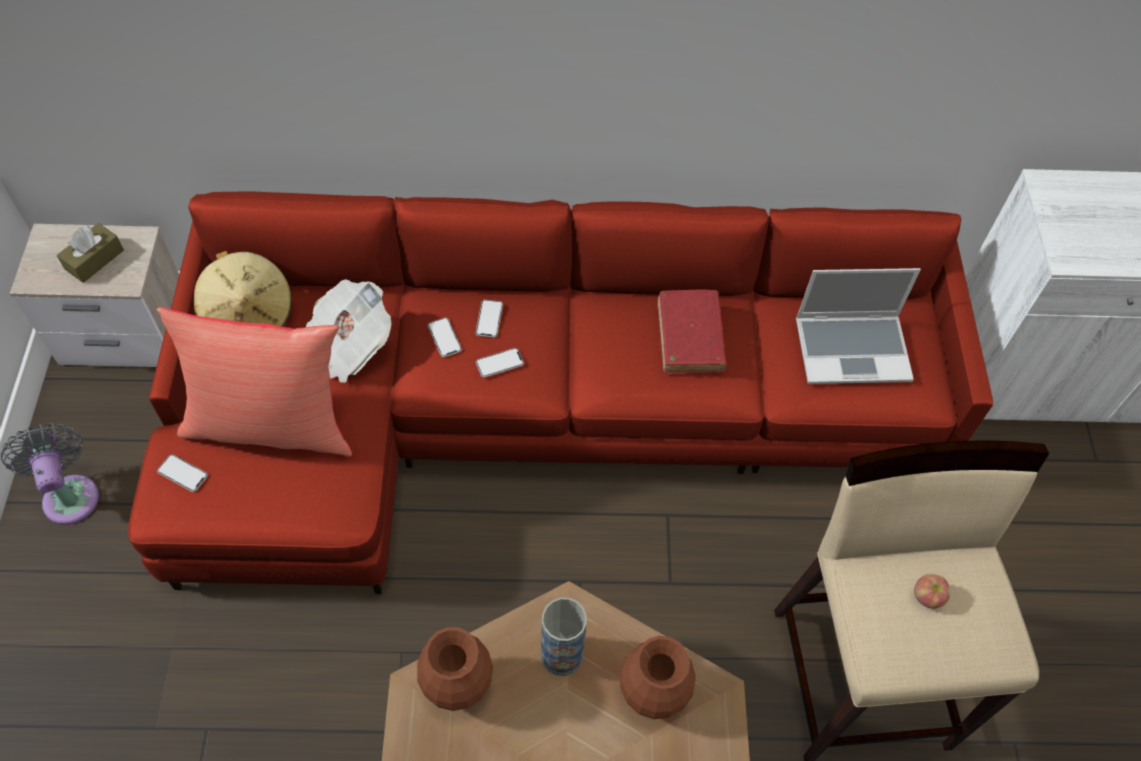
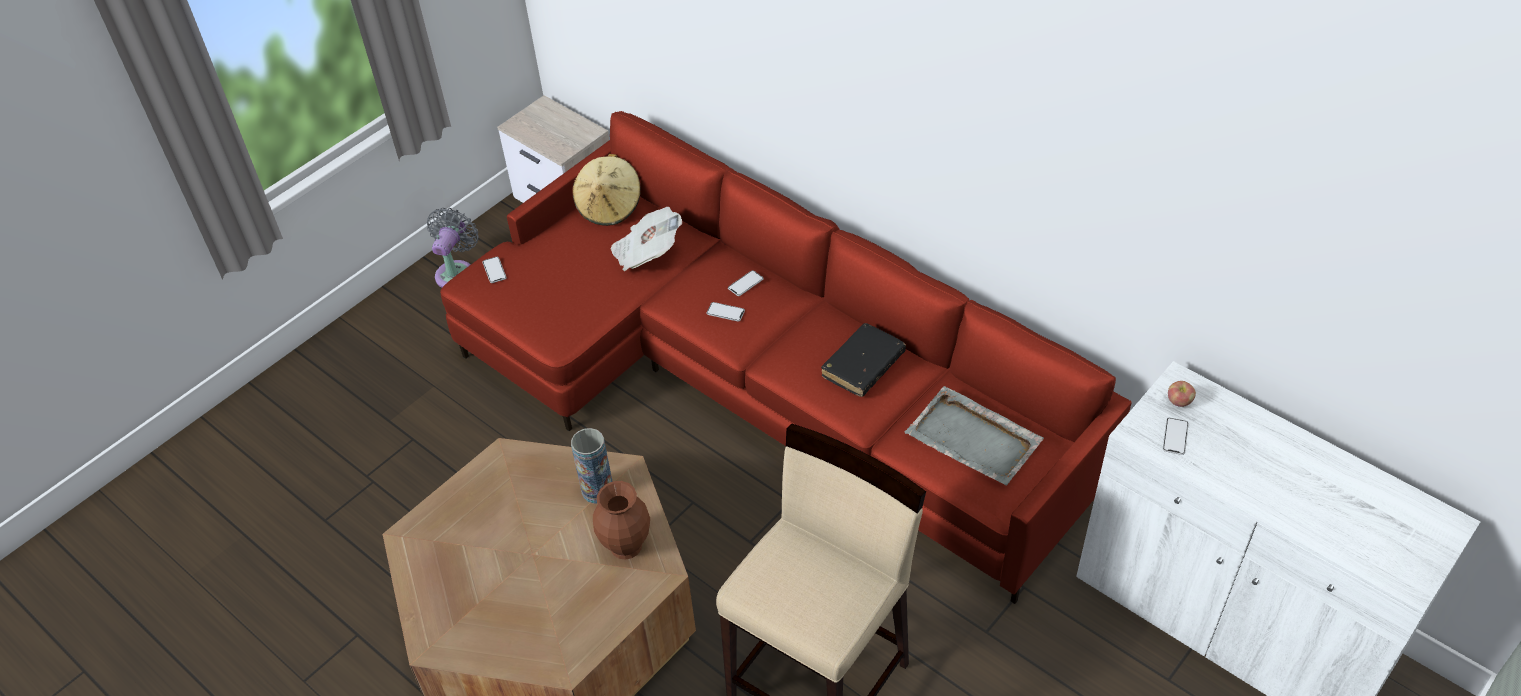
camera: 45 degrees right, 10 degrees down
brown tissue box [57,223,124,283] -> none
red pillow [157,307,352,457] -> none
brown vase [417,627,493,711] -> none
phone [428,317,462,357] -> phone moved to [1163,418,1189,455]
red book [657,289,727,374] -> black book [821,323,906,397]
laptop [796,268,921,384] -> grey tray [905,386,1044,485]
apple [914,574,951,609] -> apple moved to [1168,381,1196,407]

